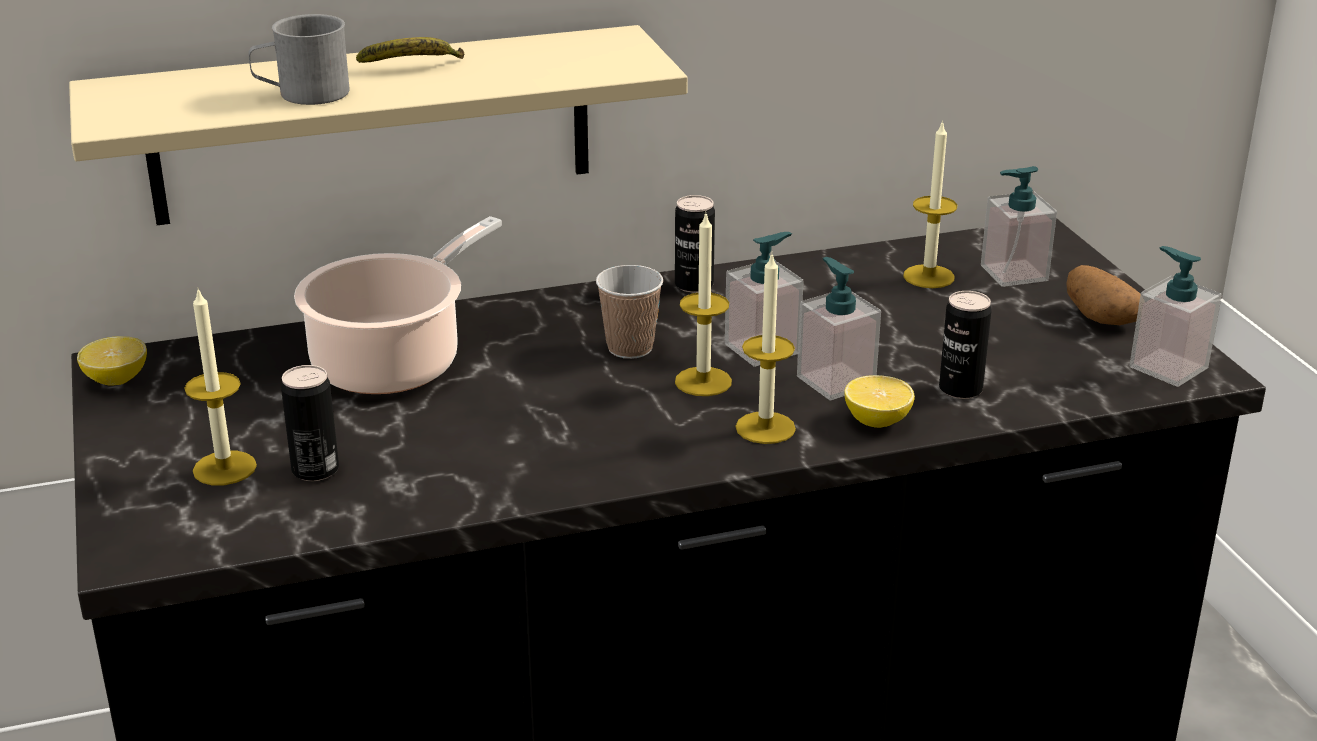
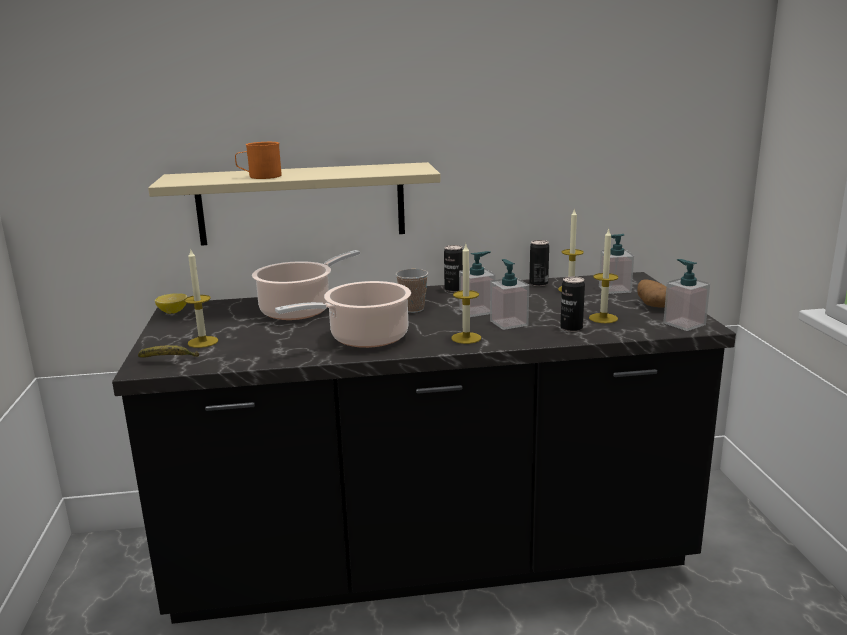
camera: 10 degrees right, 10 degrees down
grey mug [248,14,350,105] -> orange mug [235,142,282,179]
can [281,365,339,481] -> can moved to [529,240,549,286]
banana [356,37,464,63] -> banana moved to [138,345,199,358]
candle [675,211,732,396] -> candle moved to [589,228,618,323]
lemon [844,375,915,428] -> none
none -> cooking pot [275,281,411,348]

